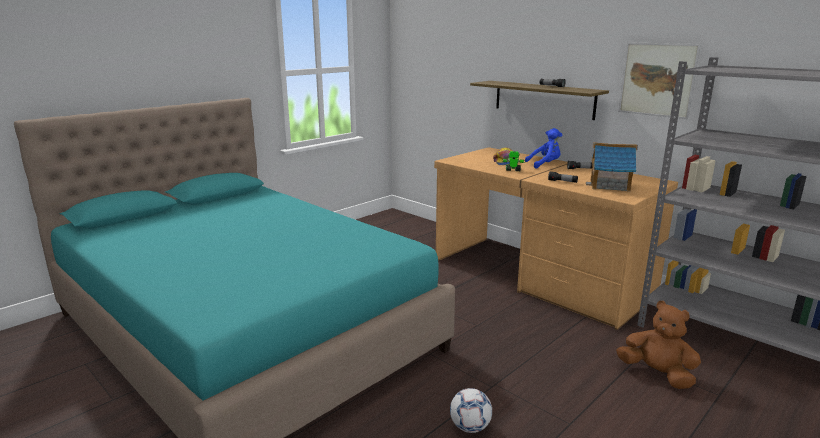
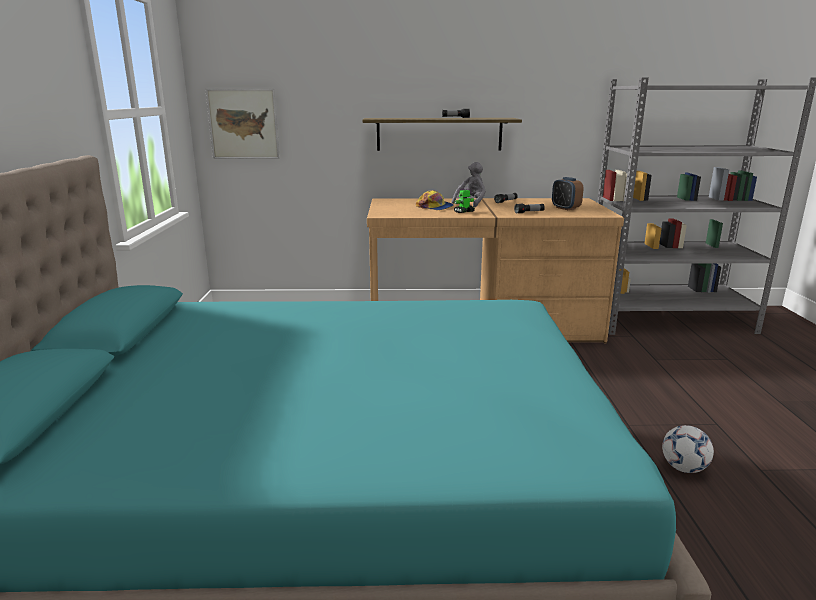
camera: 45 degrees left, 0 degrees up
blue plush toy [525,128,562,169] -> grey plush toy [451,162,486,207]
toy house [586,142,638,192] -> alarm clock [552,177,583,210]
brown plush toy [616,301,701,389] -> none
picture [618,42,701,119] -> picture moved to [205,89,280,159]

